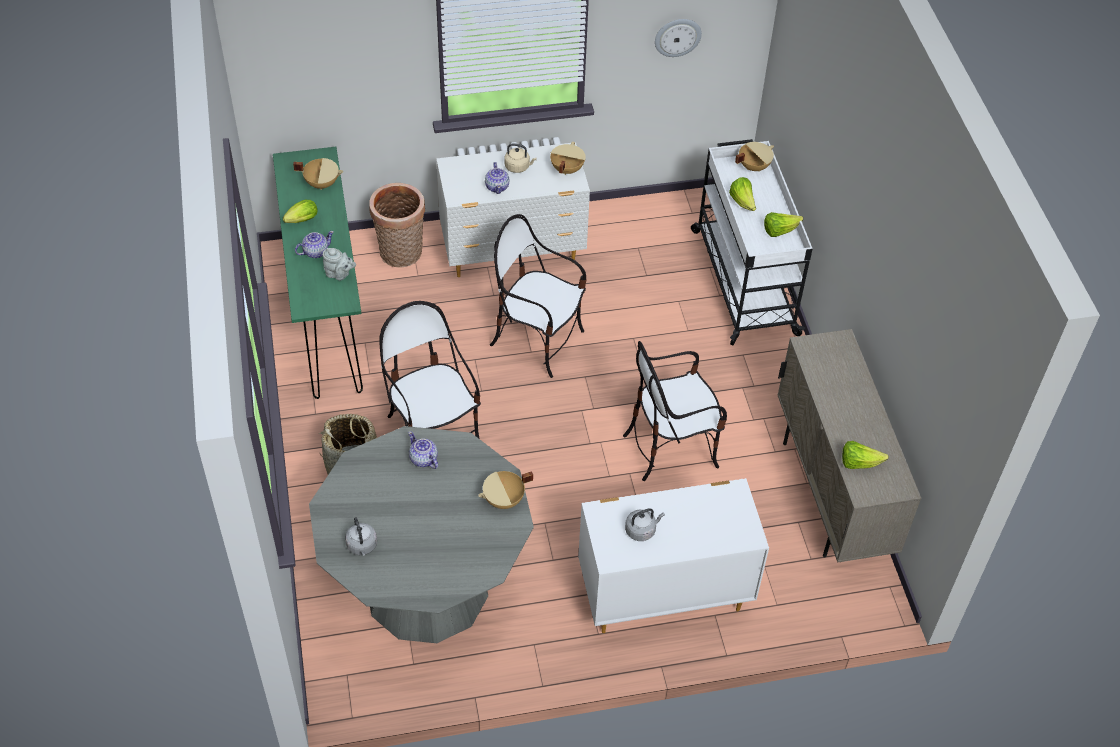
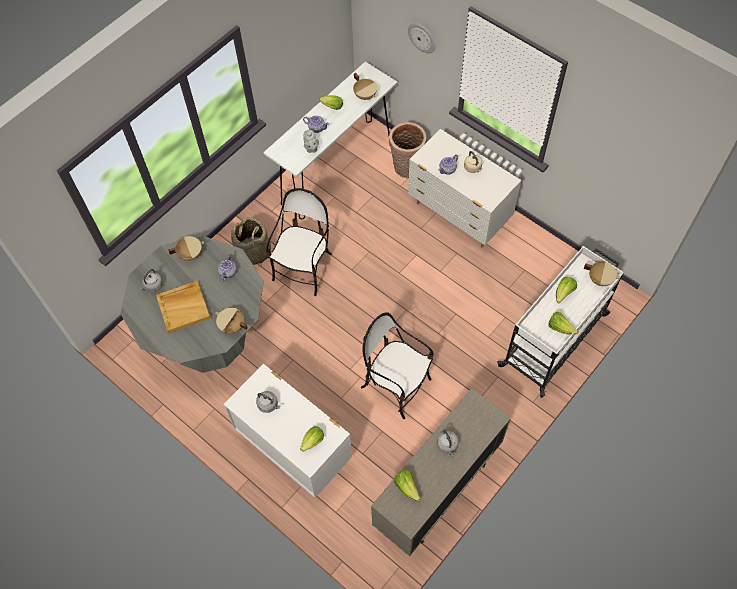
camera: 55 degrees right, 10 degrees up
green console table [273,147,363,399] -> white console table [263,62,398,219]
chair [490,214,587,378] -> none
beige cooking pot [550,142,586,175] -> beige cooking pot moved to [168,236,204,261]
wall clock [655,19,702,57] -> wall clock moved to [408,23,436,54]
none -> beige tray [156,281,211,333]
none -> lettuce [300,426,324,452]
none -> grey kettle [437,430,459,457]

